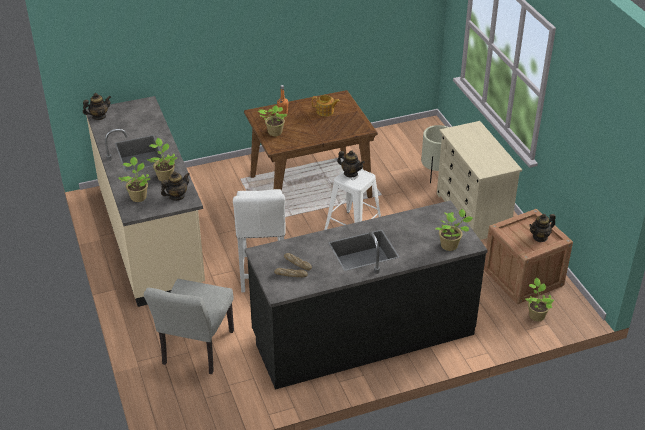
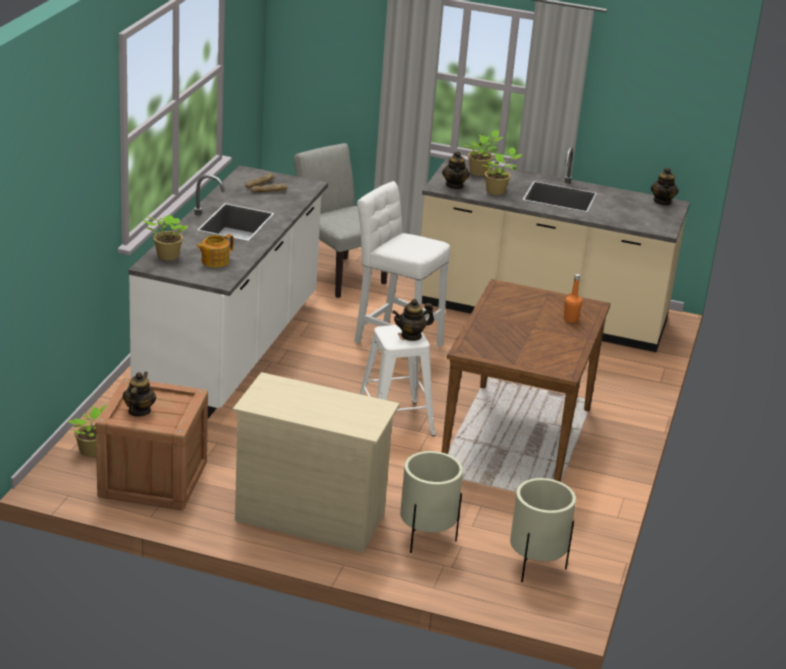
camera: 125 degrees right, 10 degrees down
black counter [245,200,488,390] -> white counter [128,165,328,419]
potted plant [258,105,287,136] -> none
teapot [312,95,340,116] -> teapot moved to [197,234,234,267]
none -> beige planter [510,478,576,582]

